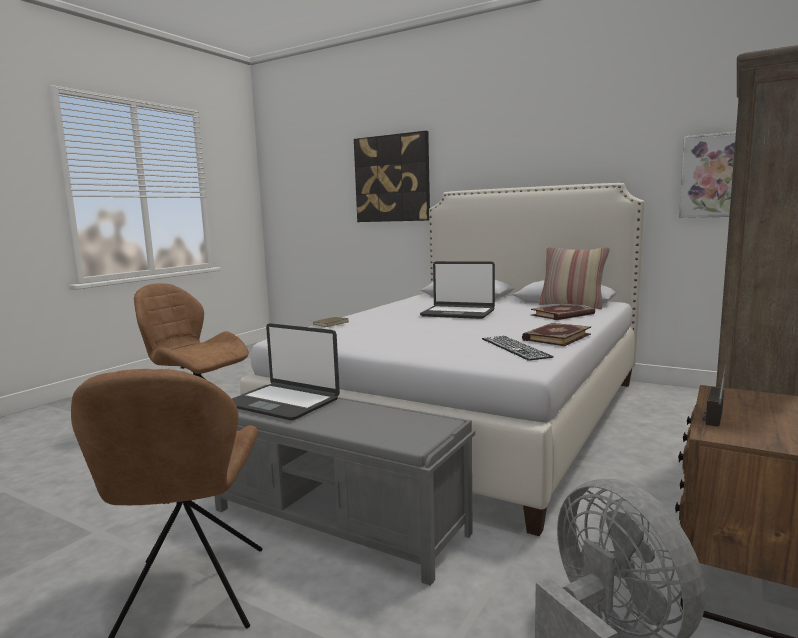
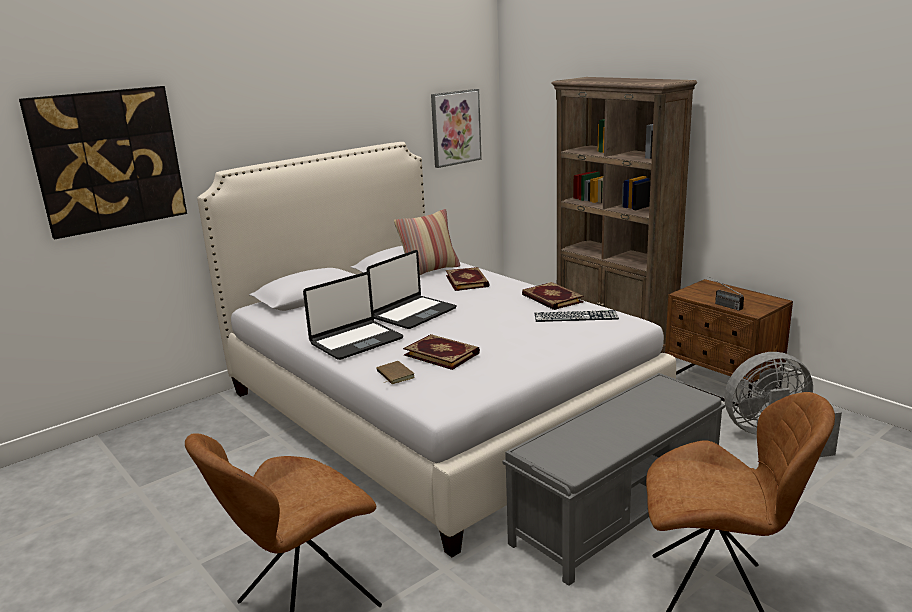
camera: 70 degrees left, 10 degrees up
laptop [232,323,340,421] -> laptop moved to [303,272,403,360]
none -> book [403,334,480,370]

